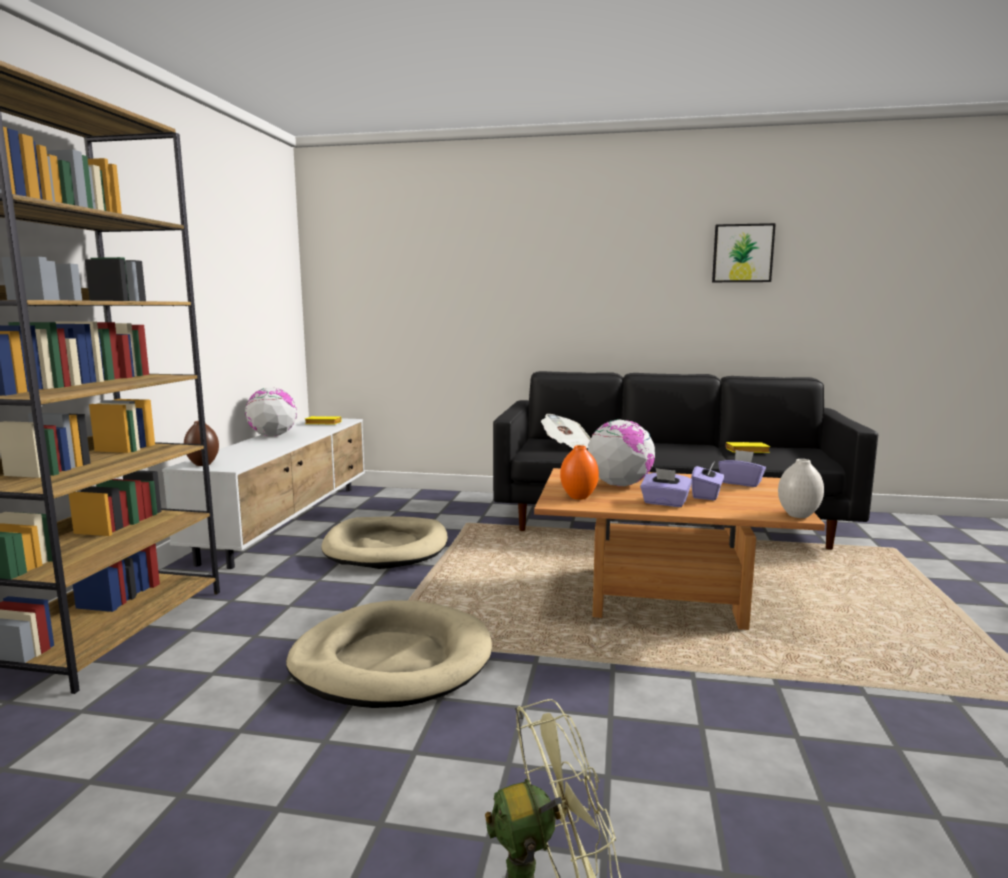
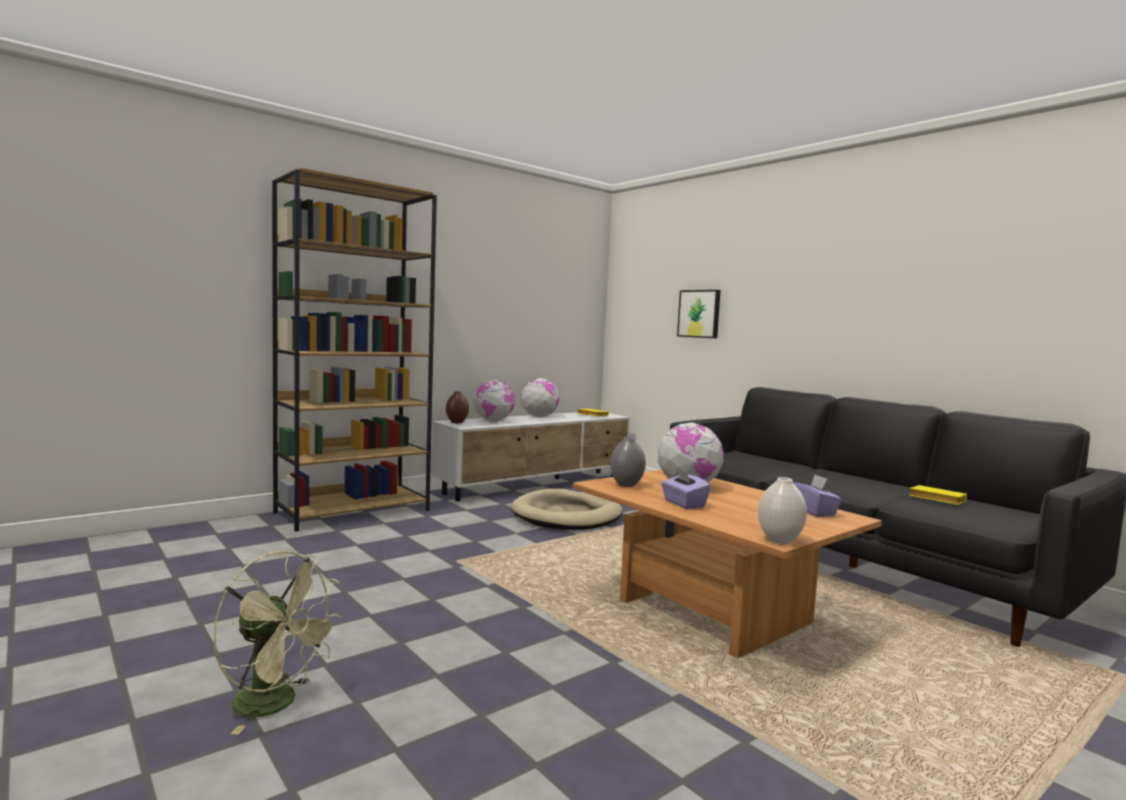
camera: 40 degrees right, 5 degrees down
beige dog bed [286,600,492,708] -> none
newspaper [541,414,591,449] -> none
orange vase [560,445,599,500] -> grey vase [610,437,646,487]
purple tissue box [691,461,724,500] -> none
picture [712,223,776,282] -> picture moved to [677,290,721,338]
none -> globe [473,380,515,422]

